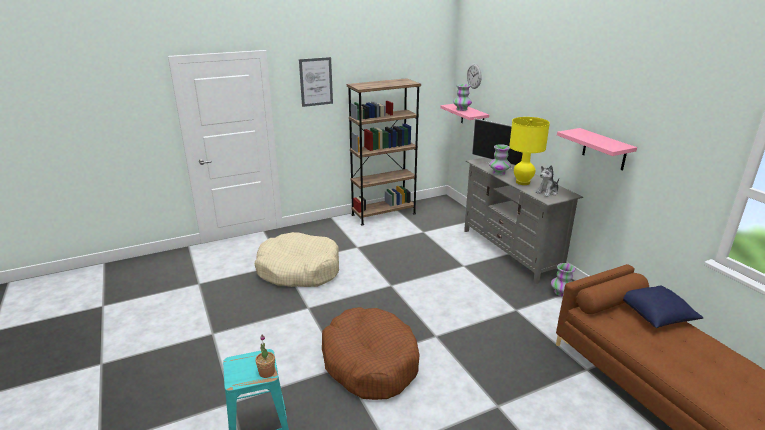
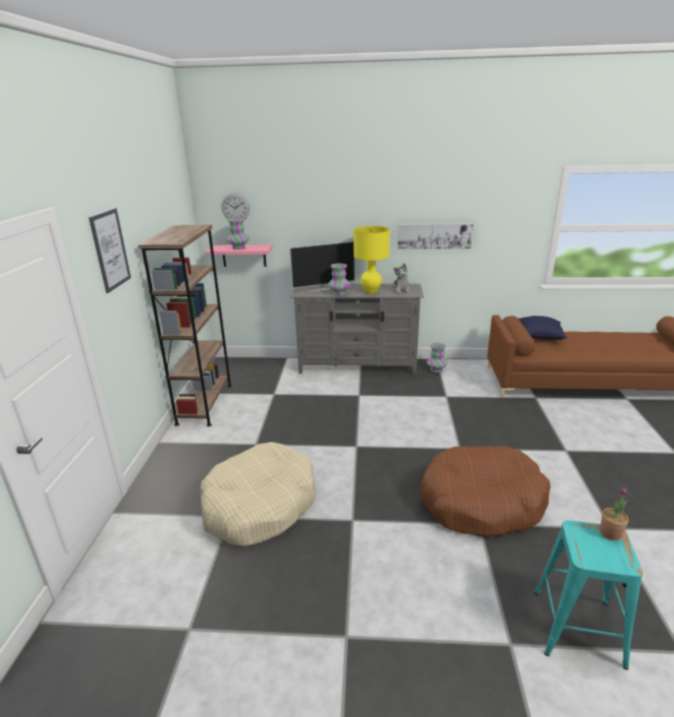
camera: 60 degrees left, 0 degrees up
pink shelf [557,128,637,171] -> picture [398,223,473,249]

